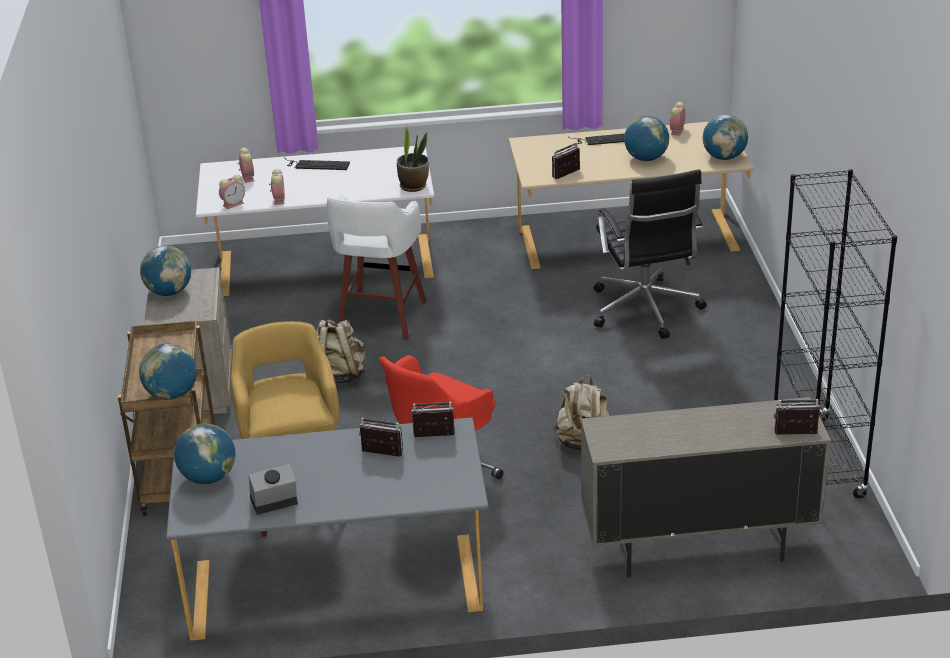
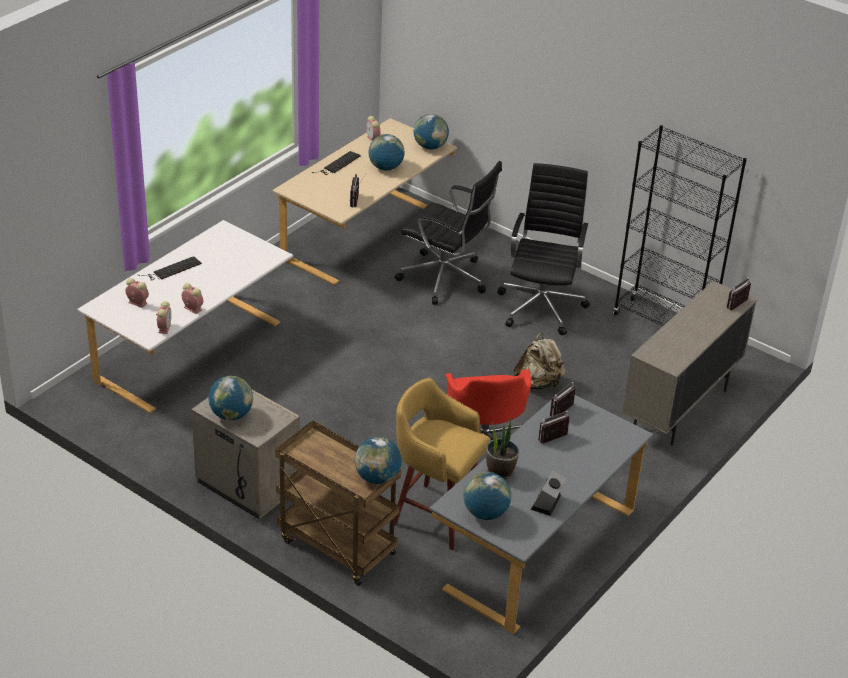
camera: 50 degrees left, 5 degrees up
beige backpack [316,319,366,384] -> none
white stool [327,196,426,340] -> none
potted plant [397,126,429,192] -> potted plant moved to [486,418,519,479]
none -> black office chair [498,163,590,335]

